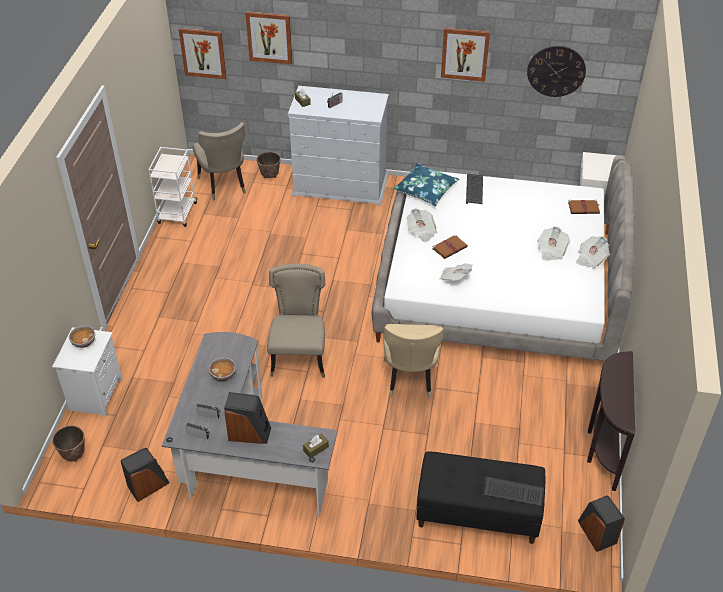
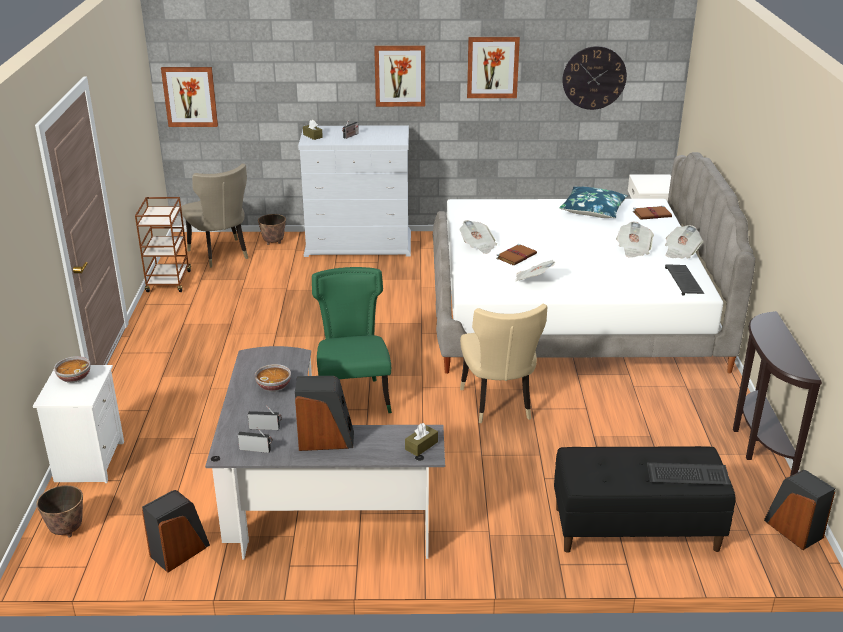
camera: 10 degrees left, 15 degrees down
white cart [148,147,197,227] -> brown cart [135,197,191,292]
picture [245,12,292,64] -> picture moved to [374,45,425,107]
beige chair [267,264,325,378] -> green chair [312,267,392,413]
blue pillow [393,163,459,206] -> blue pillow moved to [559,187,628,218]
keyboard [466,174,483,204] -> keyboard moved to [665,264,704,295]

